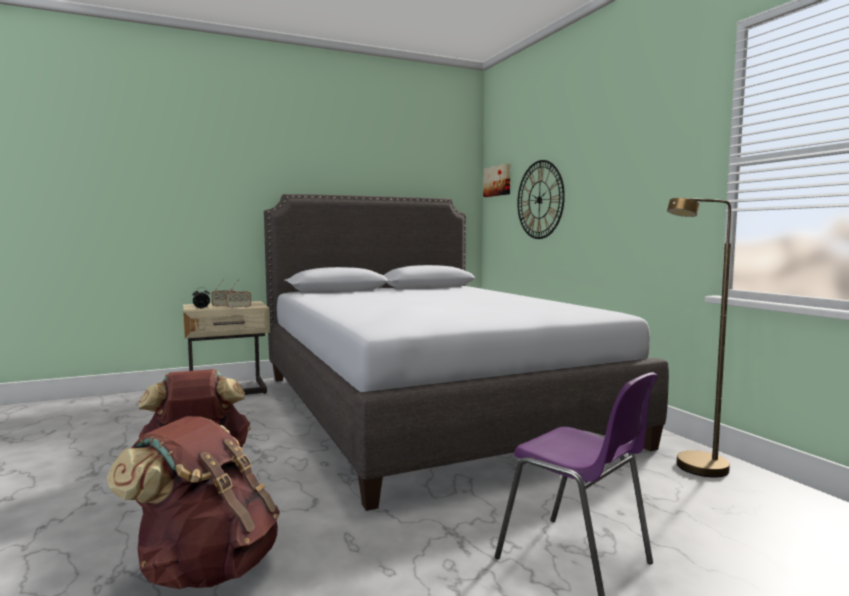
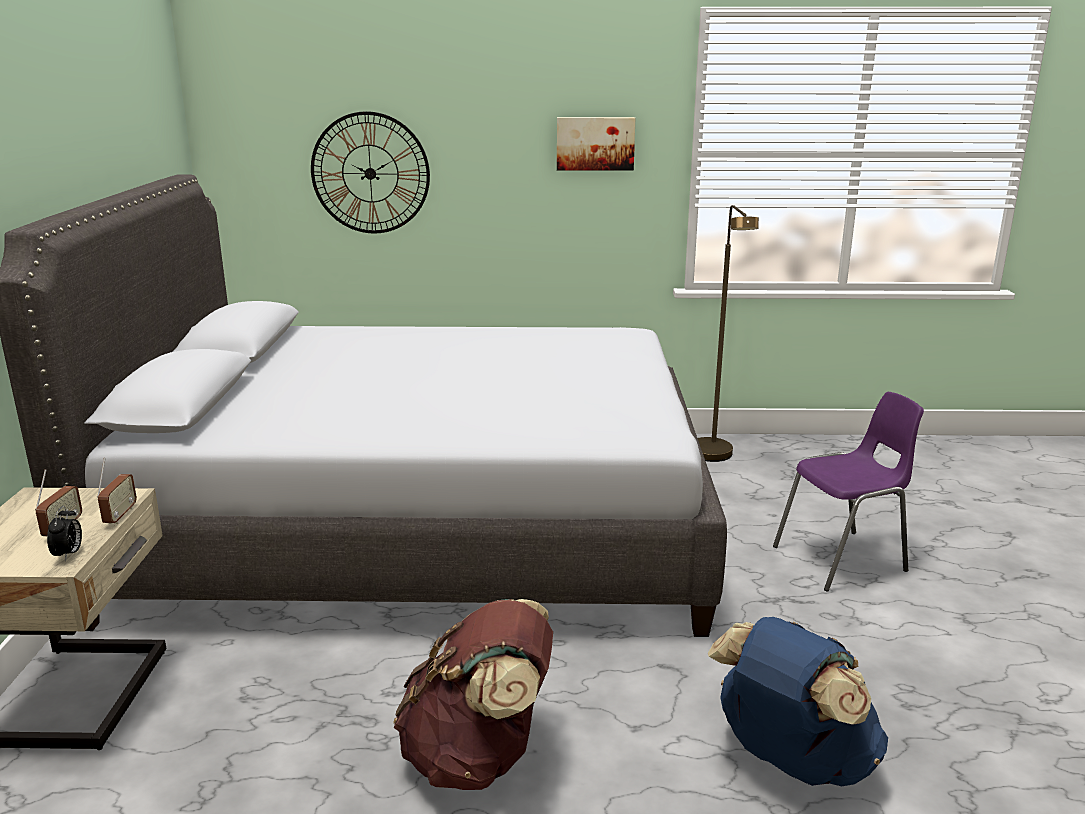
camera: 65 degrees left, 15 degrees up
brown backpack [107,416,280,589] -> blue backpack [708,617,888,786]
picture [483,164,510,197] -> picture moved to [557,117,635,171]

